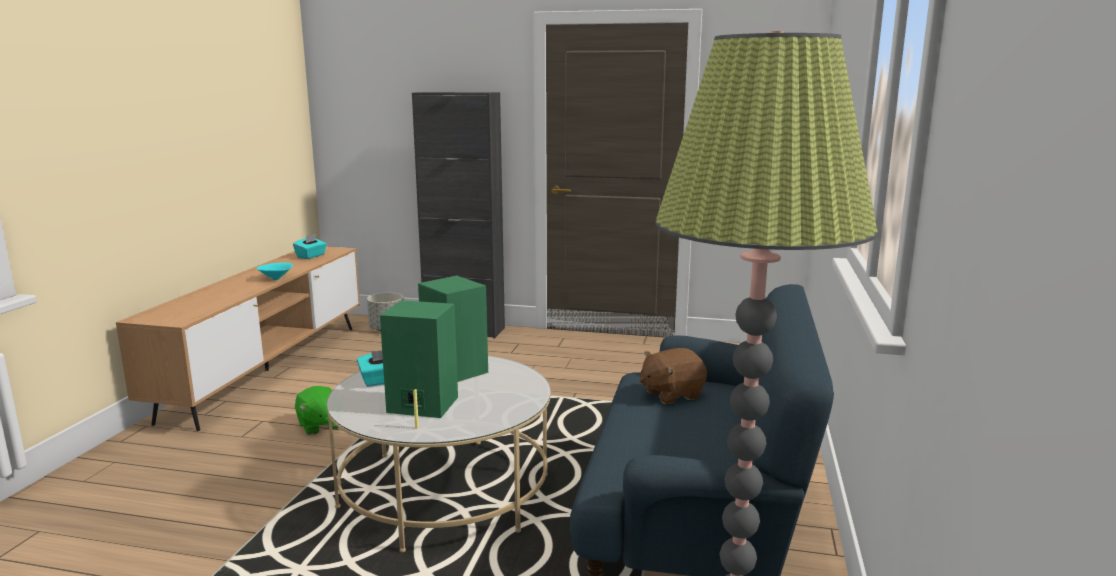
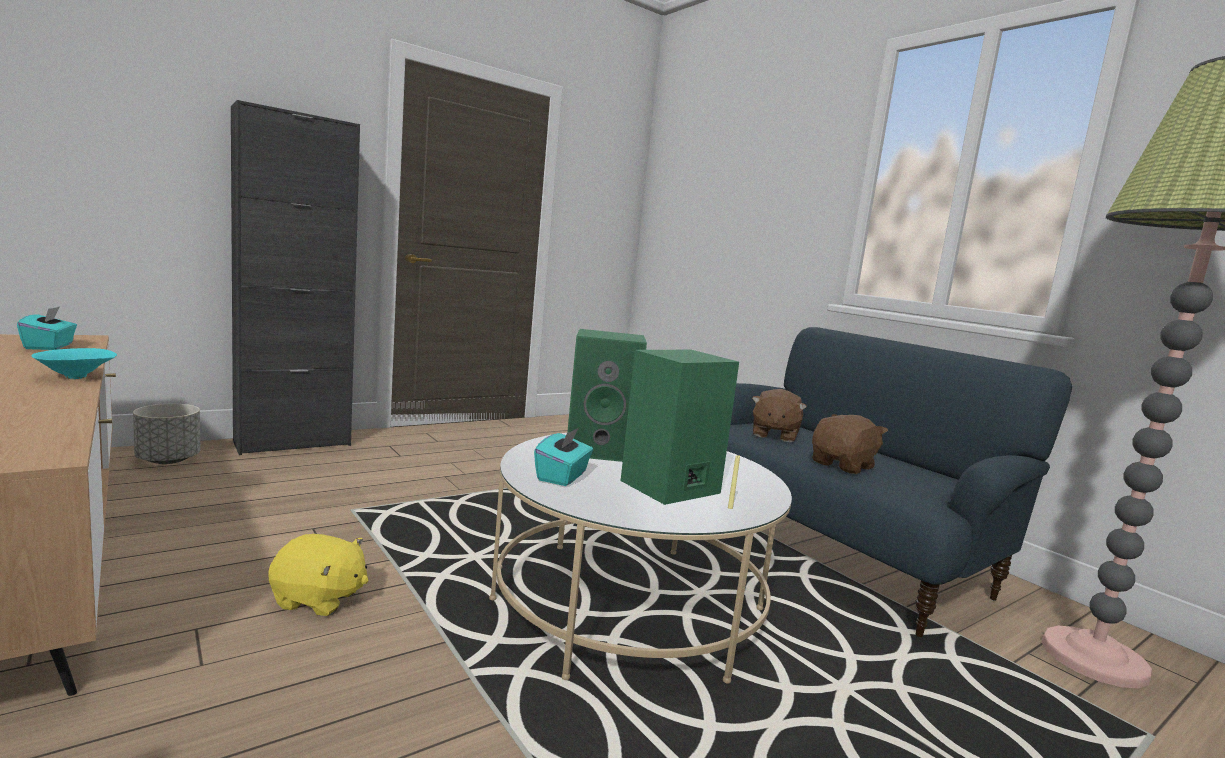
camera: 50 degrees left, 5 degrees down
green plush toy [295,386,338,435] -> yellow plush toy [268,534,368,616]
none -> brown plush toy [812,414,888,474]

